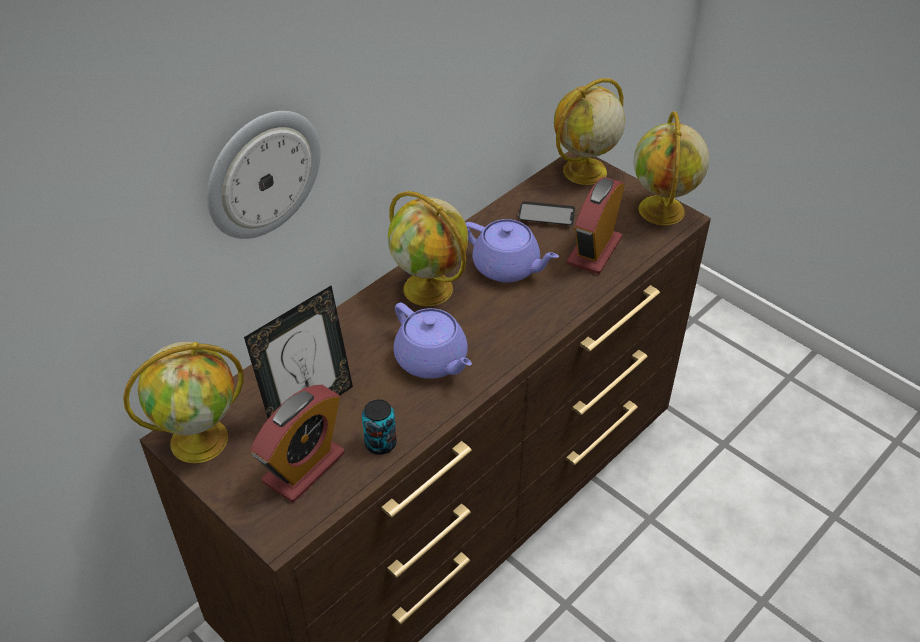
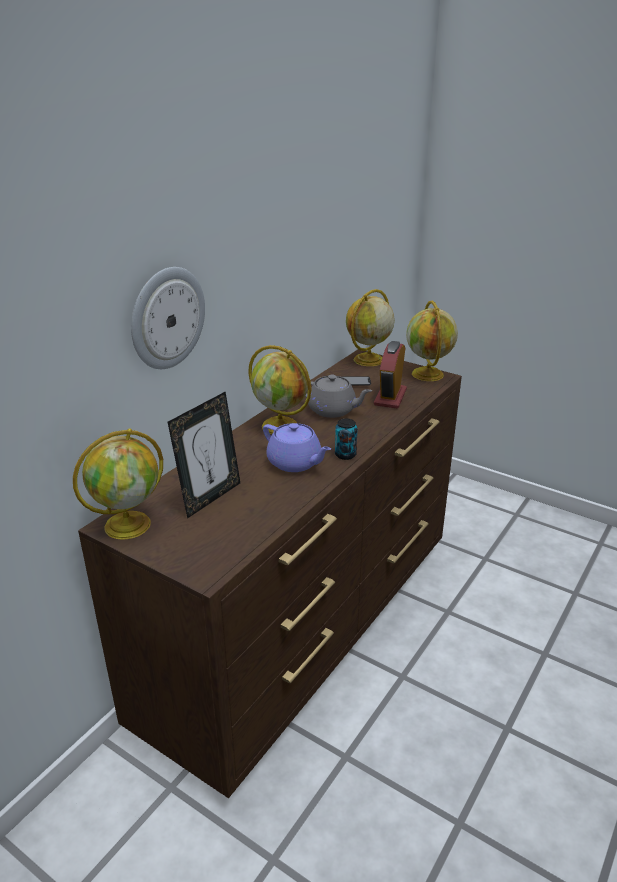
camera: 10 degrees left, 15 degrees down
alarm clock [250,385,345,502] -> none
can [362,399,397,455] -> can moved to [335,419,357,460]
purple teapot [466,219,559,283] -> grey teapot [305,375,372,418]

